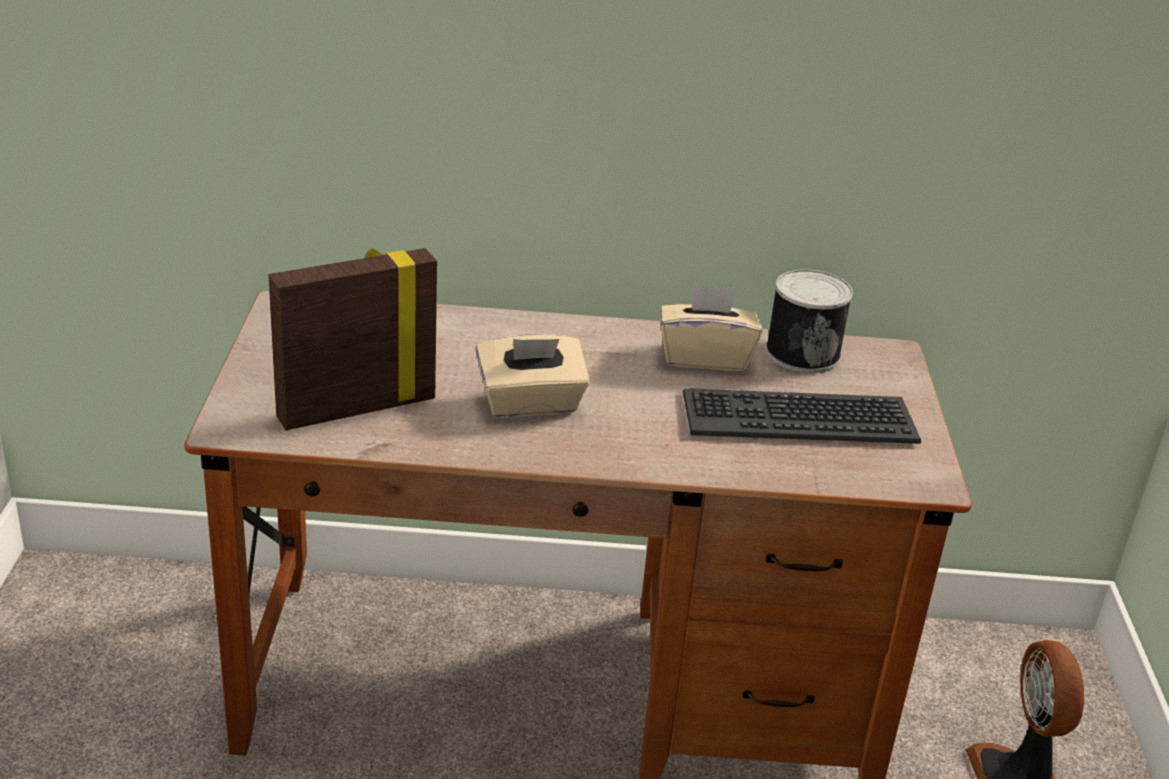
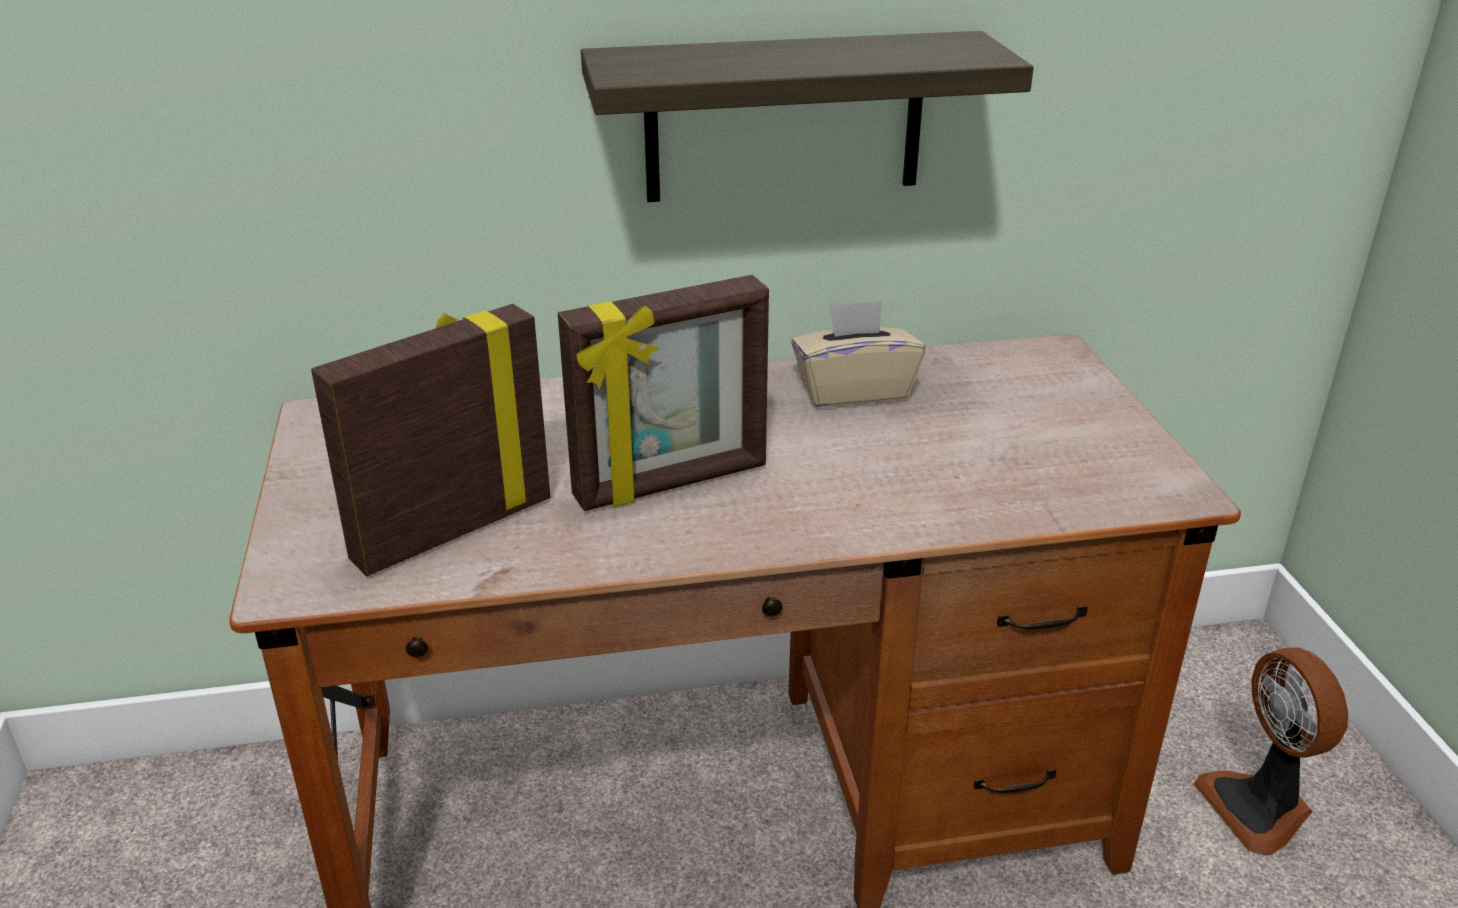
camera: 10 degrees left, 0 degrees up
beige tissue box [476,334,590,418] -> picture frame [558,275,769,511]
keyboard [682,388,921,444] -> none
can [766,269,853,373] -> none
none -> shelf [581,31,1034,202]

